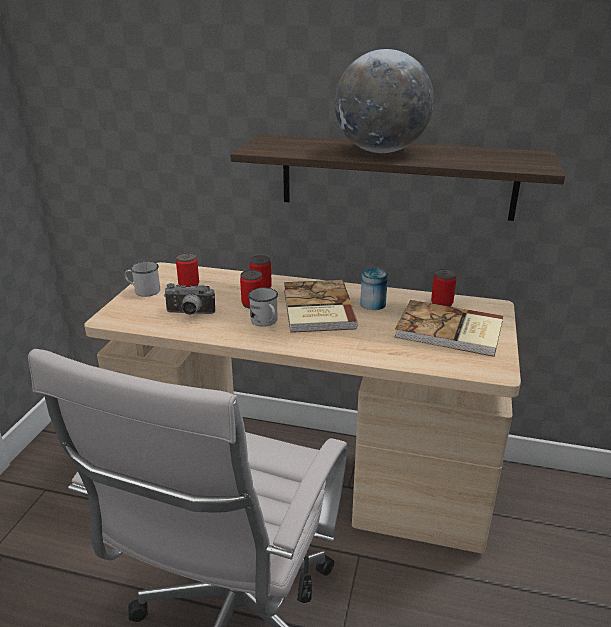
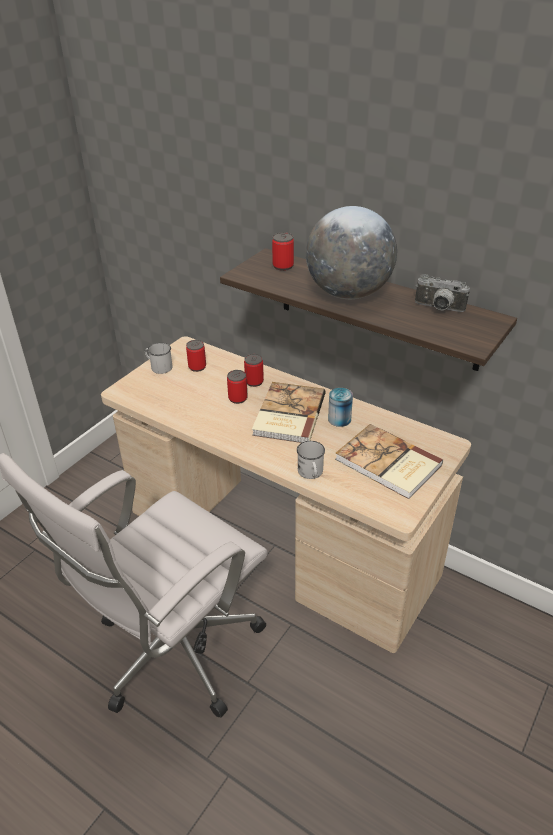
camera: 20 degrees right, 10 degrees up
camera [164,283,215,315] -> camera moved to [415,274,470,312]
white mug [248,288,278,327] -> white mug moved to [297,441,325,479]
can [431,269,457,306] -> can moved to [272,232,294,271]

